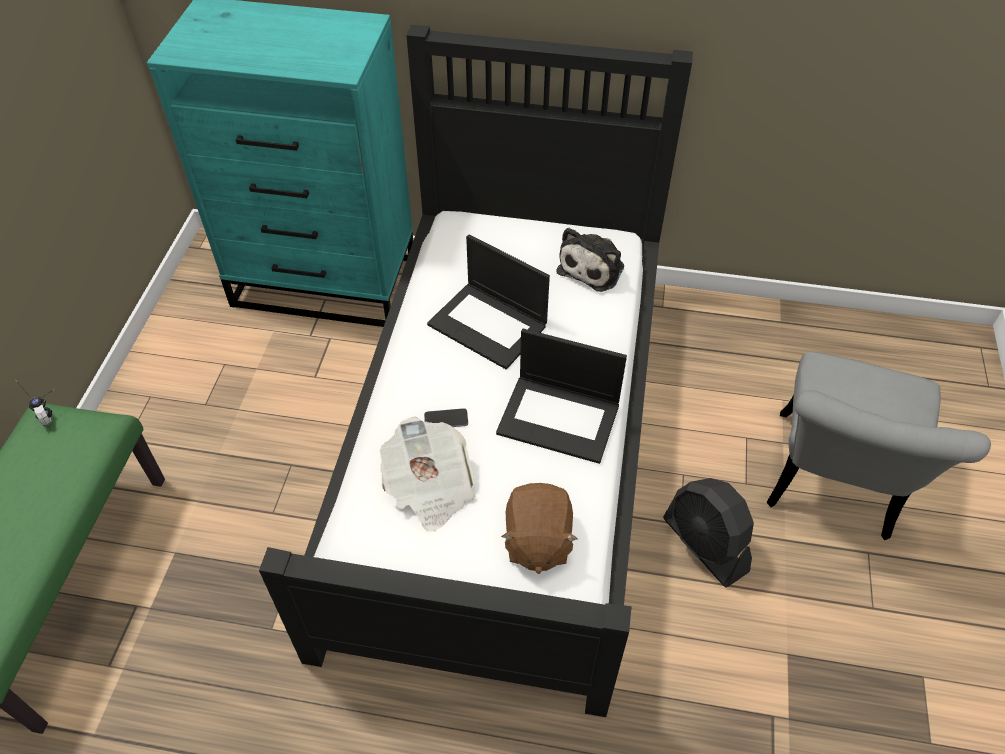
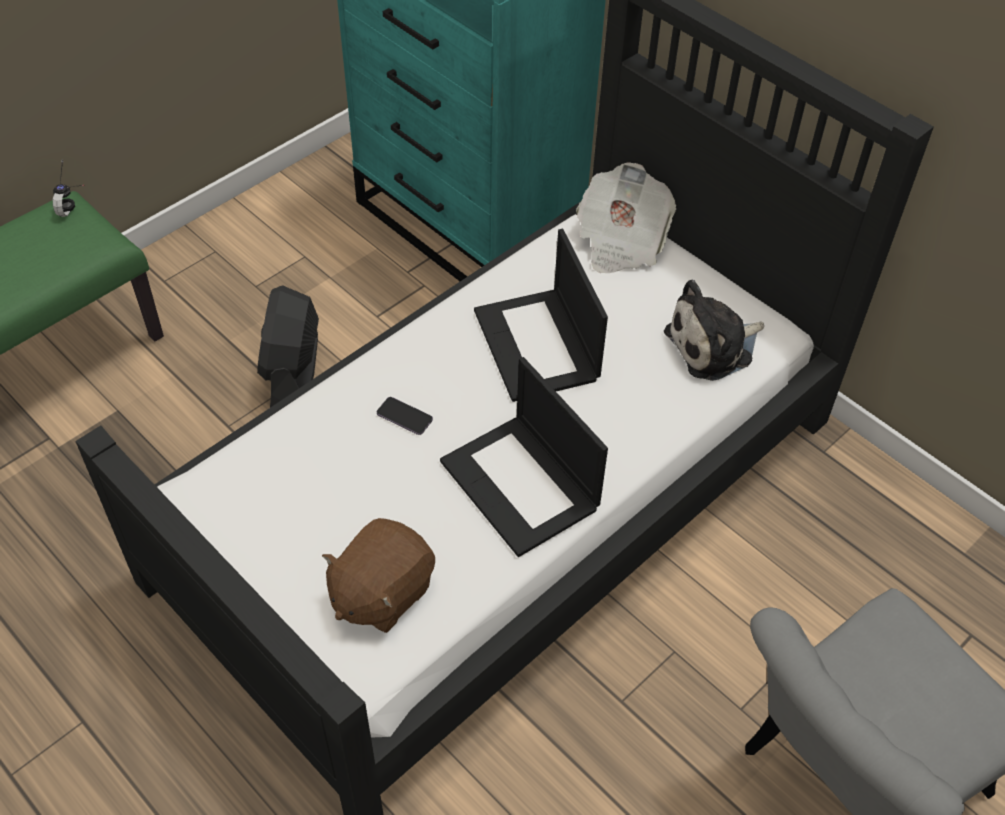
camera: 35 degrees right, 0 degrees up
newspaper [380,417,476,532] -> newspaper moved to [576,162,676,273]
black fan [663,478,754,588] -> black fan moved to [257,285,319,407]

